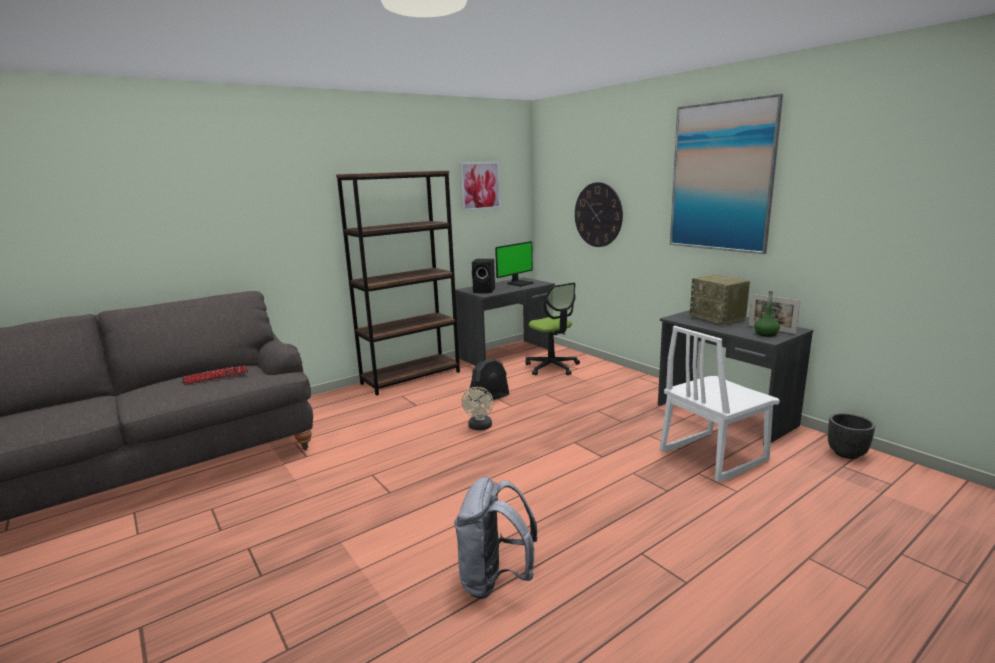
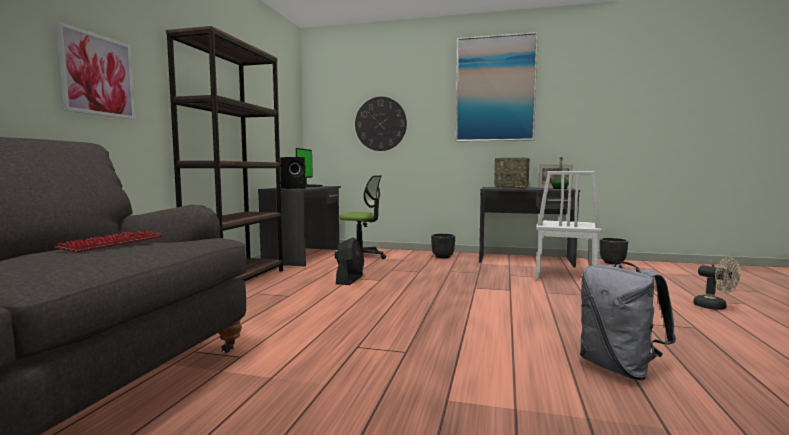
camera: 40 degrees left, 10 degrees down
picture [460,162,501,211] -> picture moved to [55,22,136,120]
beige fan [461,387,494,430] -> beige fan moved to [693,257,741,310]
none -> black planter [431,234,455,258]

